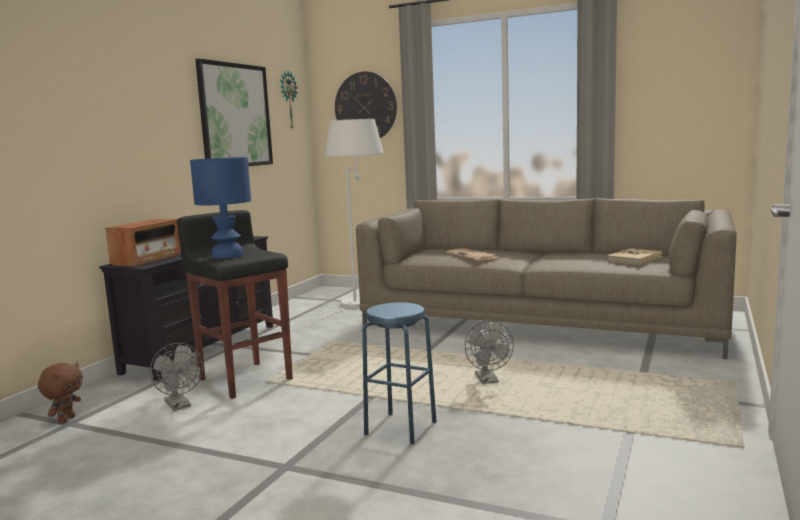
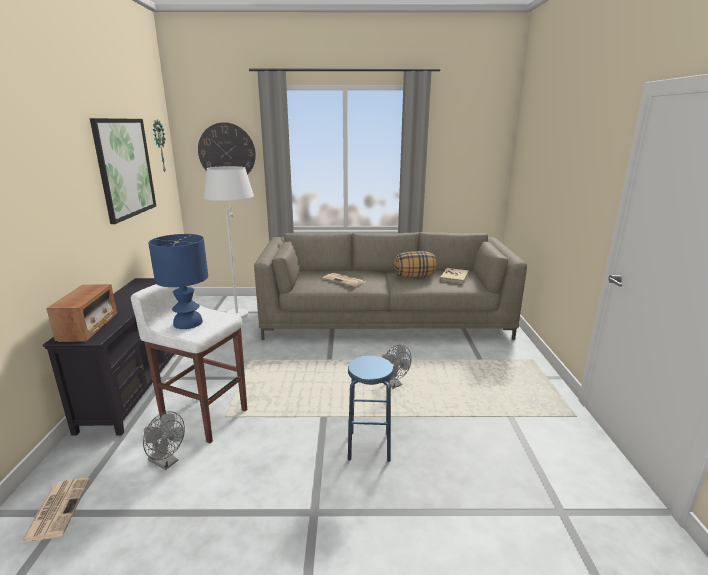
camera: 25 degrees left, 10 degrees up
brown plush toy [38,362,83,423] -> newspaper [20,478,90,543]
black stool [177,210,293,399] -> white stool [131,284,247,443]
none -> pillow [394,251,437,278]

